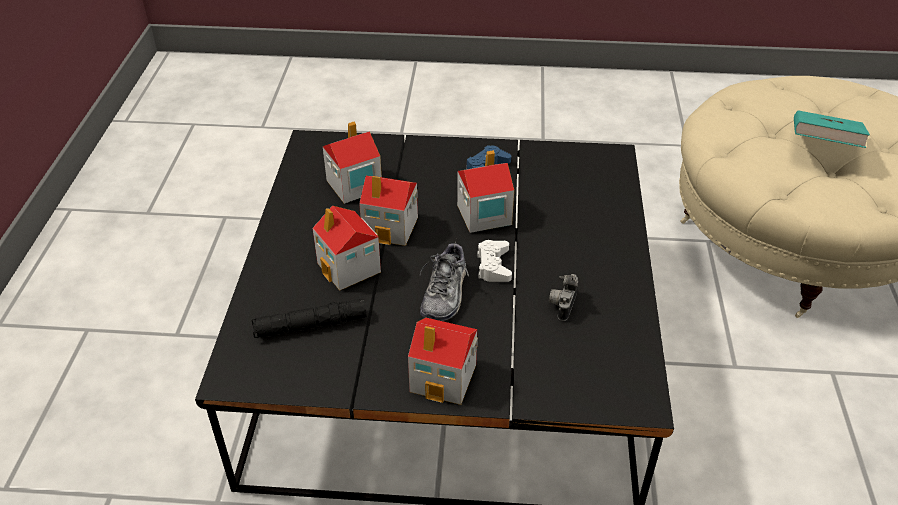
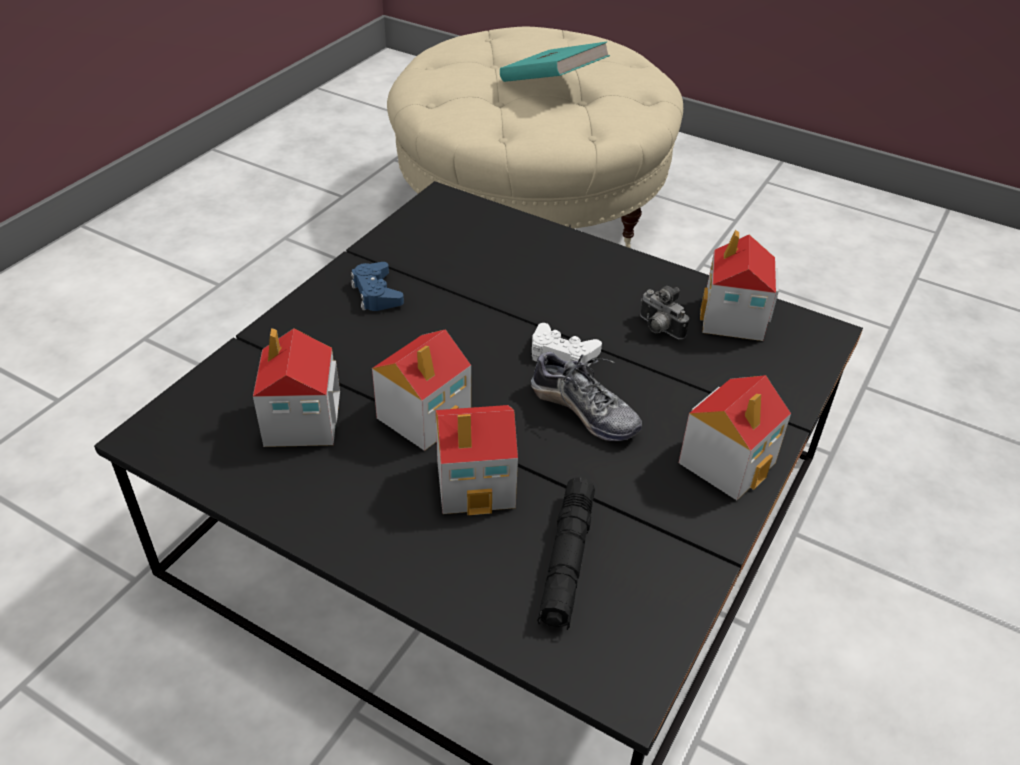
camera: 65 degrees left, 0 degrees up
toy house [457,150,514,233] -> toy house moved to [700,230,779,341]

